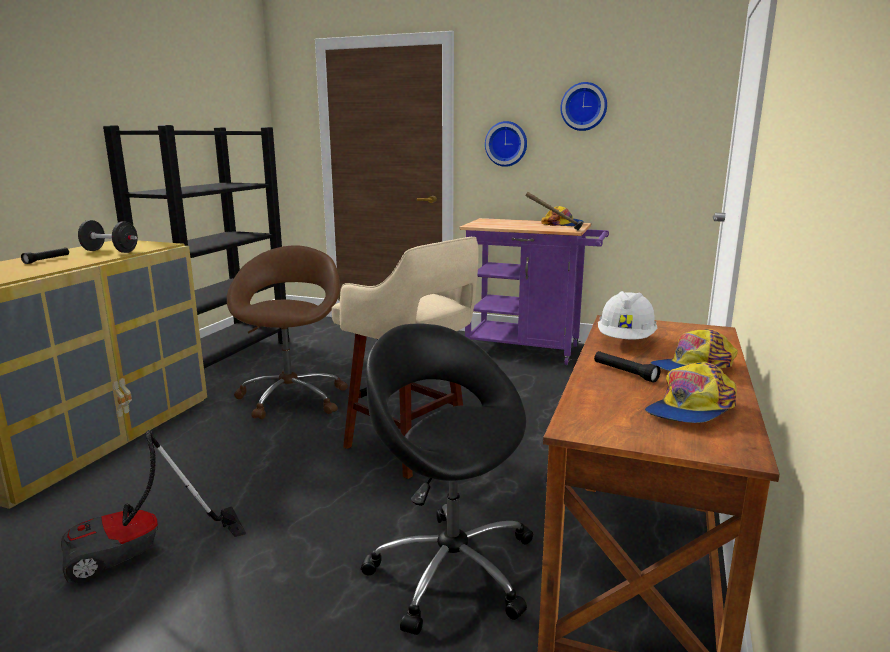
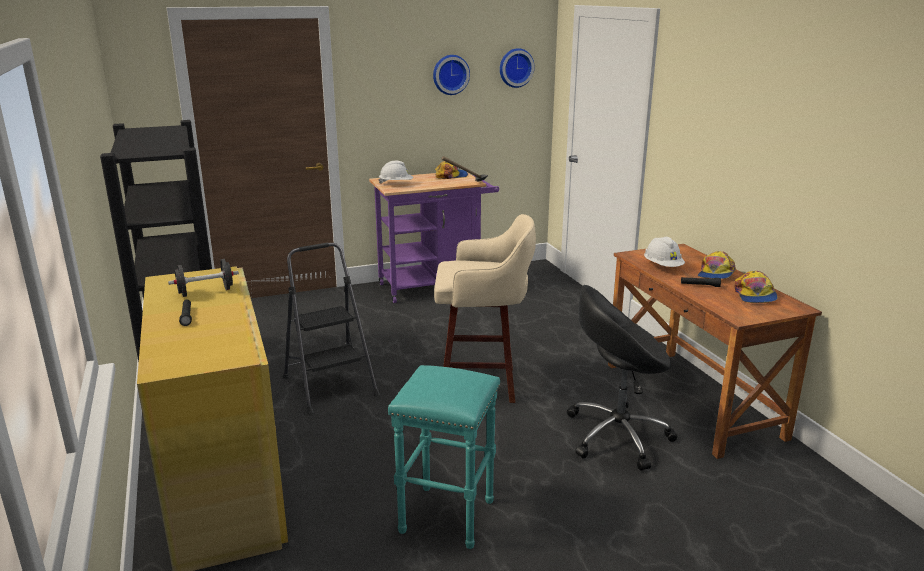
camera: 40 degrees left, 5 degrees up
vacuum cleaner [61,430,246,583] -> turquoise stool [388,365,500,549]
brown office chair [227,245,348,419] -> black step ladder [282,242,380,415]
wall clock [485,121,527,167] -> wall clock moved to [500,48,534,88]
none -> white hard hat [379,161,413,184]

